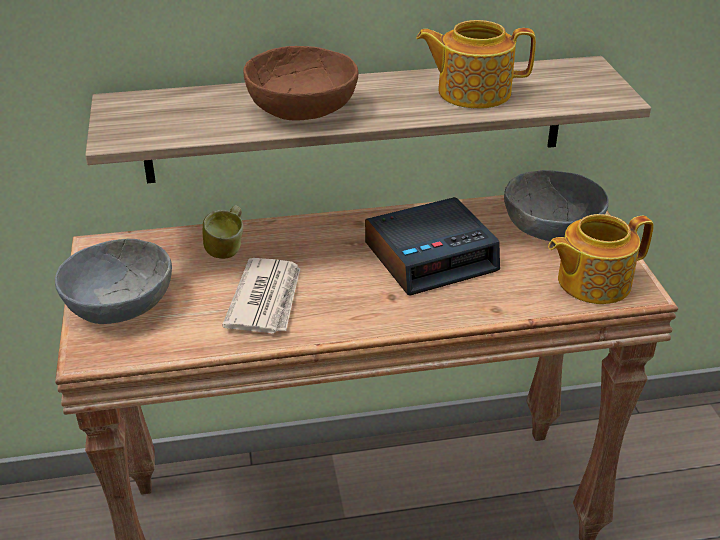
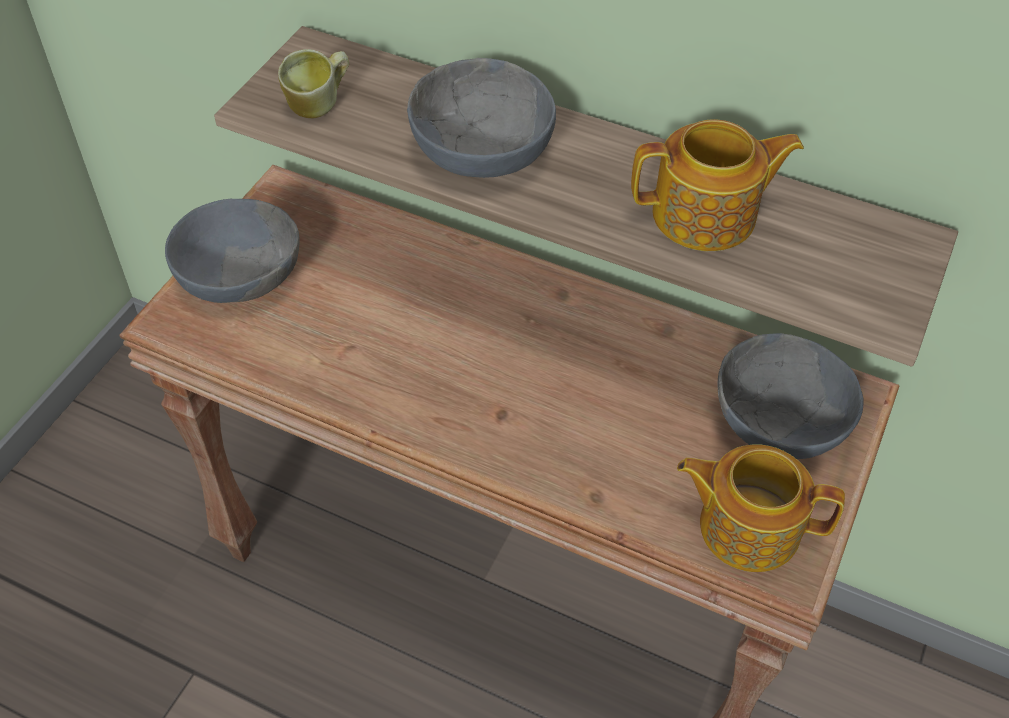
camera: 35 degrees right, 15 degrees up
mug [202,205,243,259] -> mug moved to [278,49,349,119]
newspaper [222,258,301,334] -> none
brown bowl [243,46,359,121] -> grey bowl [407,58,556,178]
alarm clock [365,197,500,296] -> none
teapot [416,20,536,109] -> teapot turned 135 degrees clockwise [631,119,804,251]

